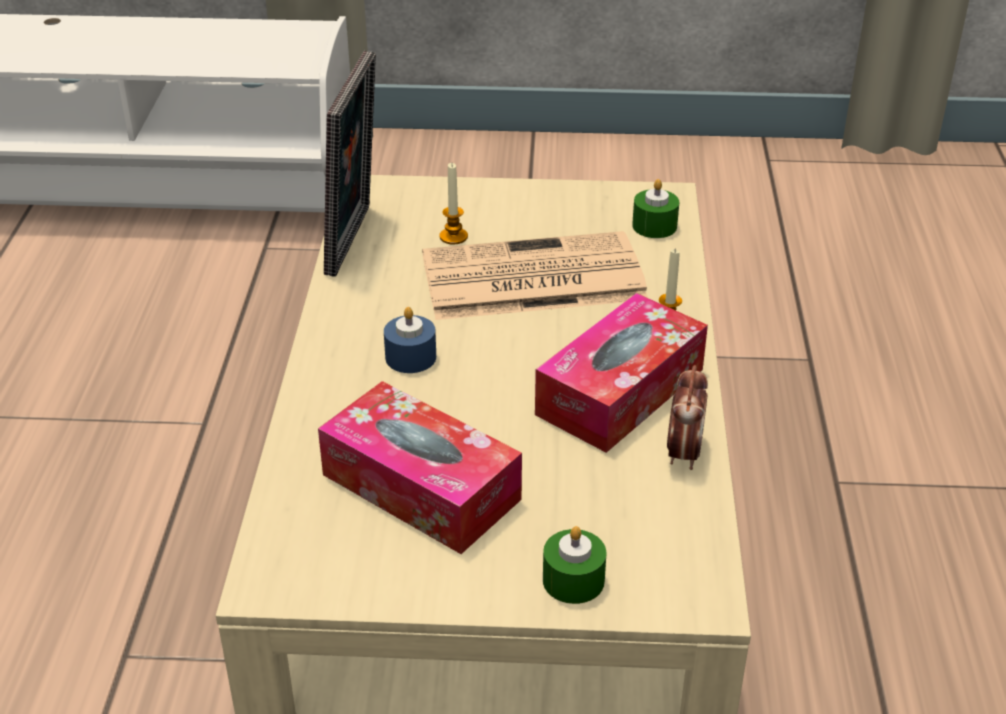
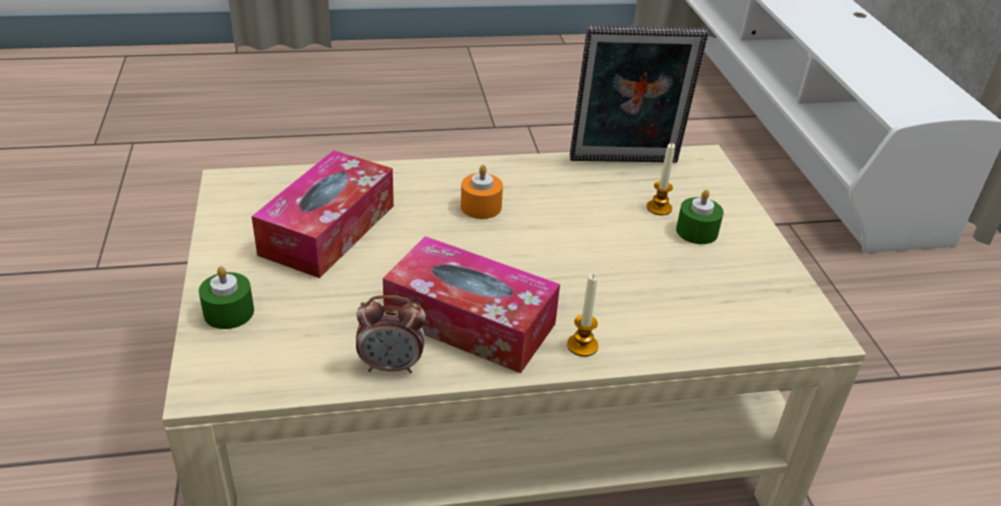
camera: 75 degrees right, 0 degrees up
blue candle [384,307,436,373] -> orange candle [461,165,503,219]
newspaper [422,231,648,320] -> none
green candle [632,179,679,238] -> green candle moved to [676,190,724,244]

